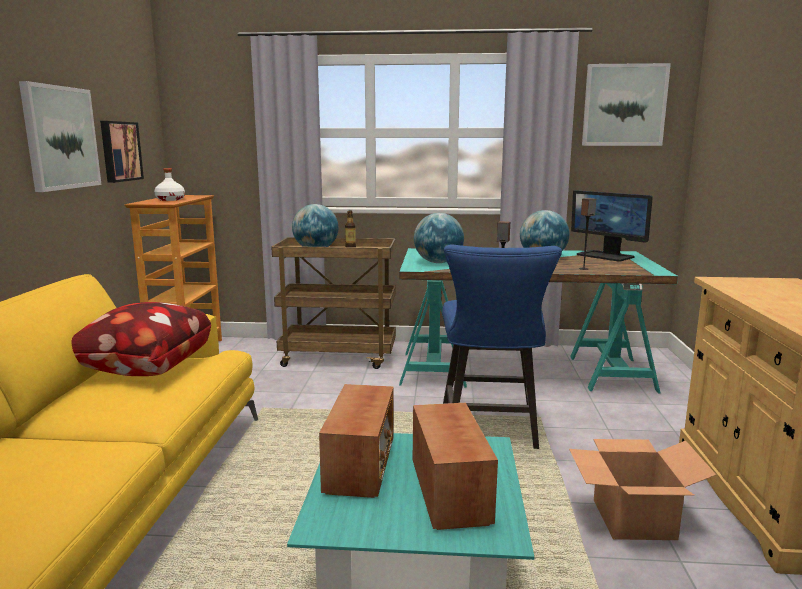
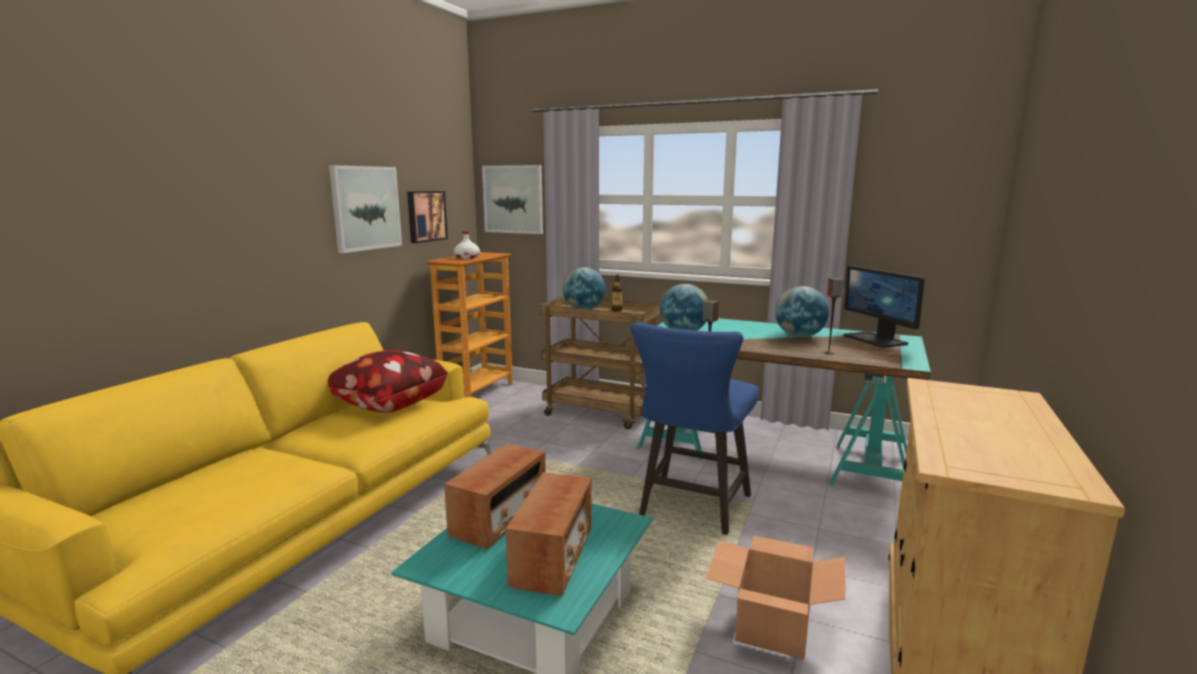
camera: 20 degrees right, 0 degrees up
picture [582,63,671,146] -> picture moved to [482,165,543,234]

